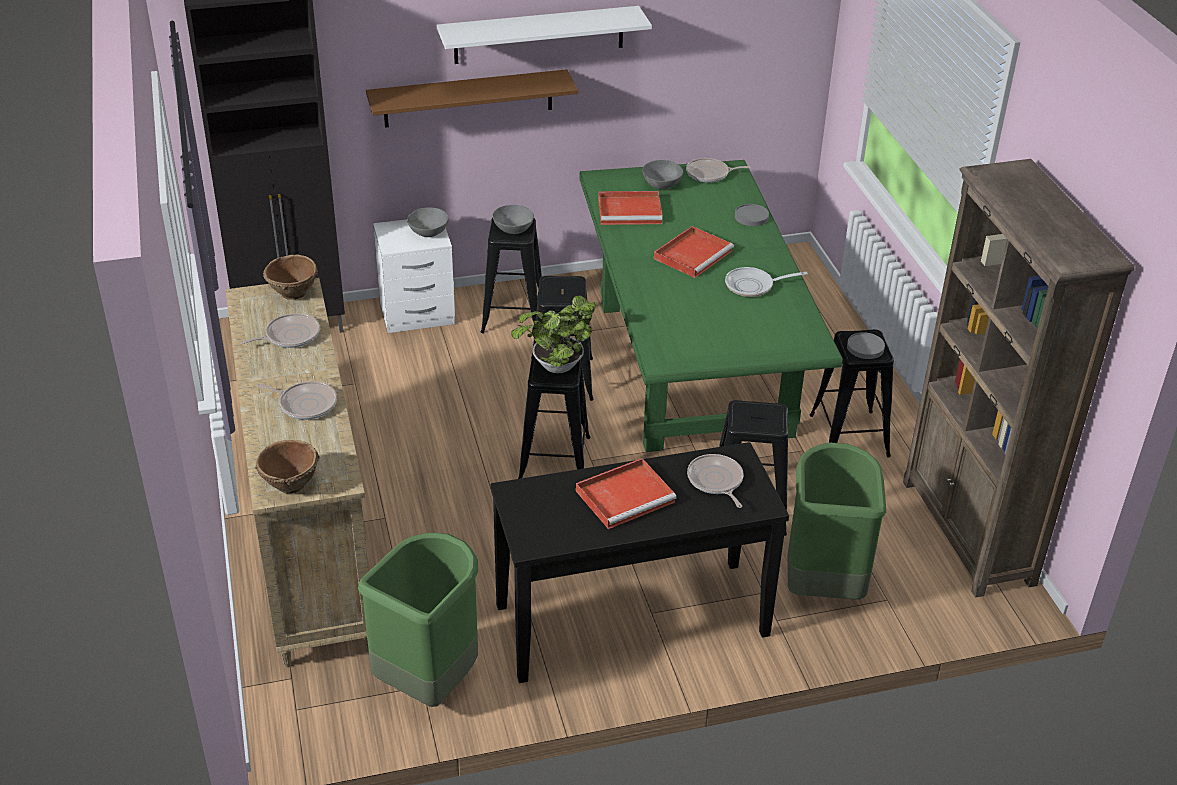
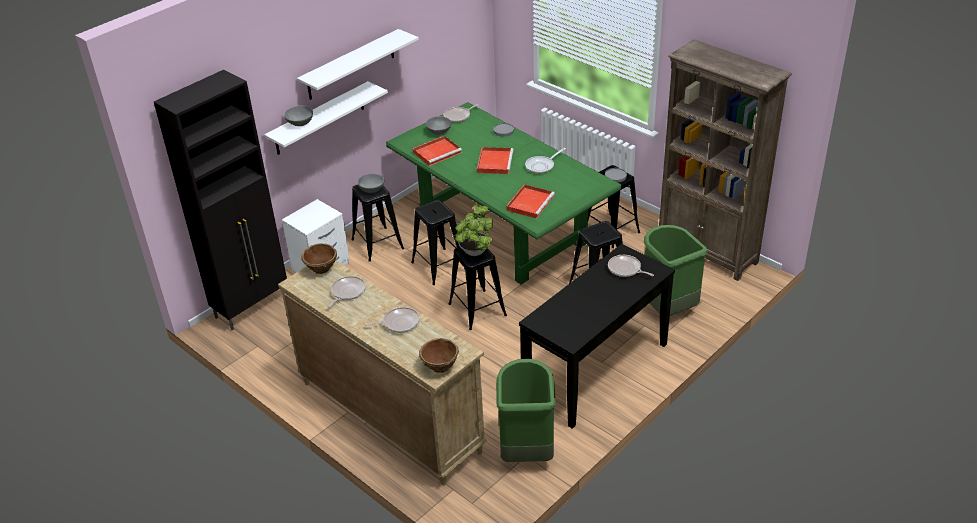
camera: 30 degrees left, 0 degrees up
brown shelf [366,69,578,128] -> white shelf [264,81,388,155]
grey bowl [407,207,448,237] -> grey bowl moved to [284,106,313,126]
red tray [576,458,677,529] -> red tray moved to [506,184,555,219]

